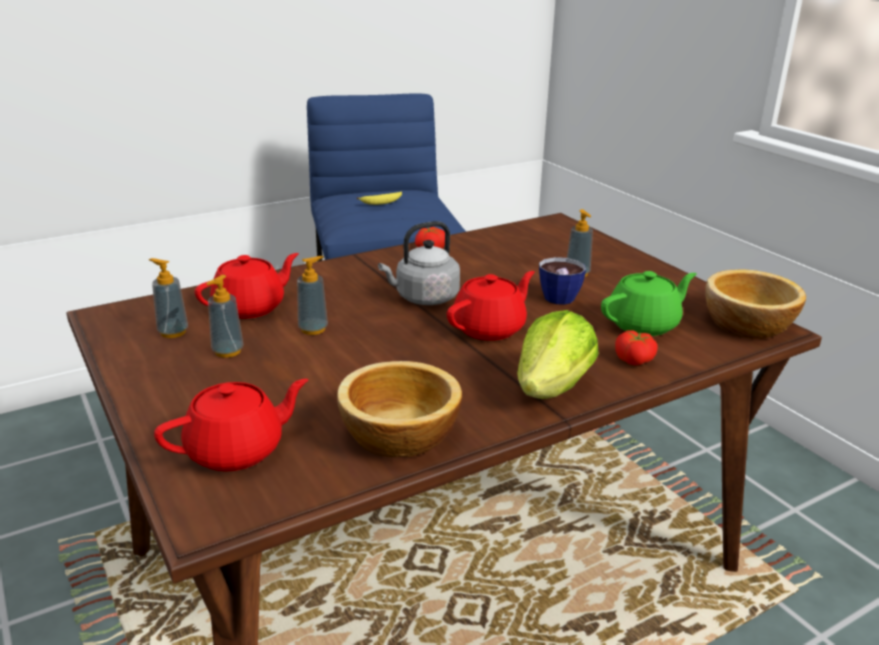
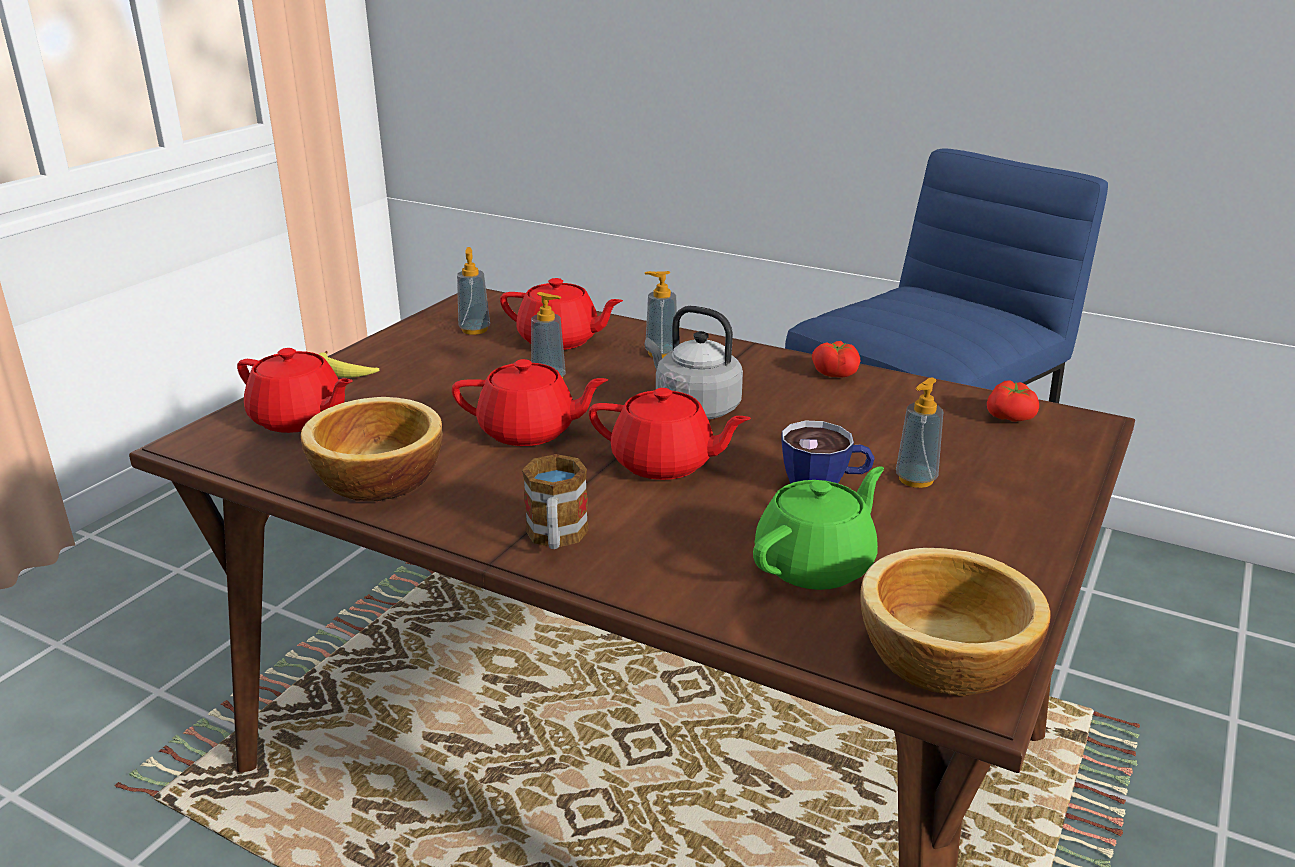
camera: 60 degrees right, 0 degrees up
soap dispenser [206,275,243,358] -> soap dispenser moved to [645,271,677,358]
banana [357,192,402,205] -> banana moved to [319,351,379,377]
lettuce [517,310,599,399] -> mug [522,454,589,549]
green teapot [601,271,697,336] -> green teapot turned 75 degrees counterclockwise [753,466,884,590]
tomato [615,330,657,365] -> tomato moved to [987,380,1039,422]
none -> red teapot [452,359,608,446]

